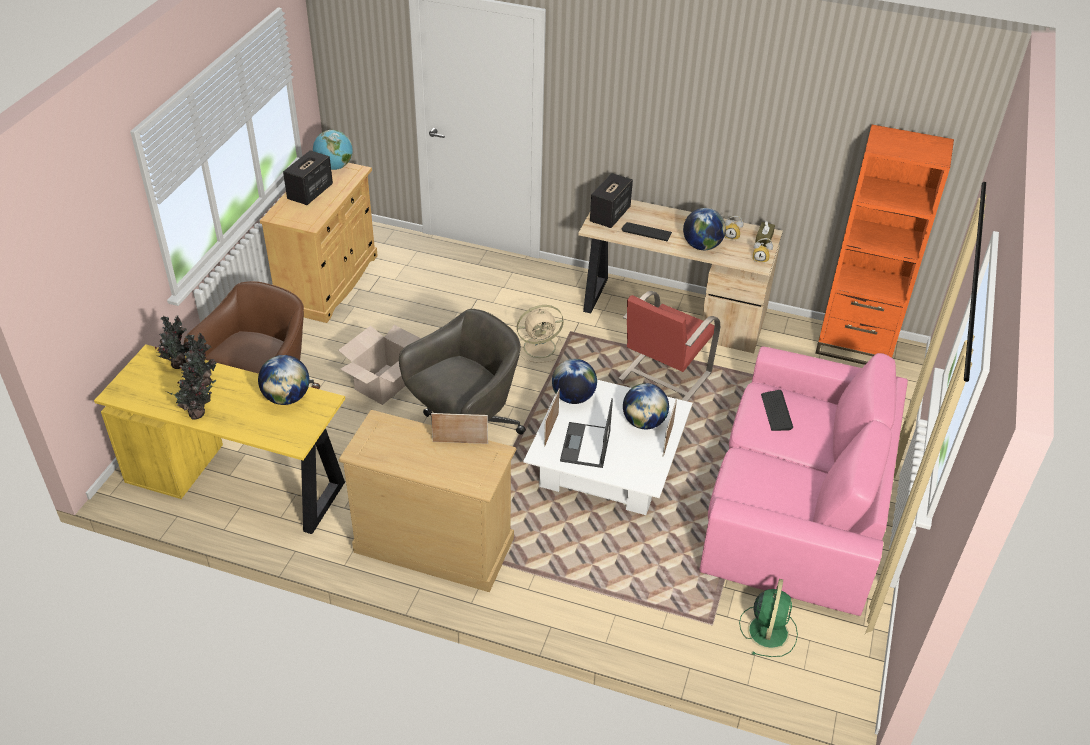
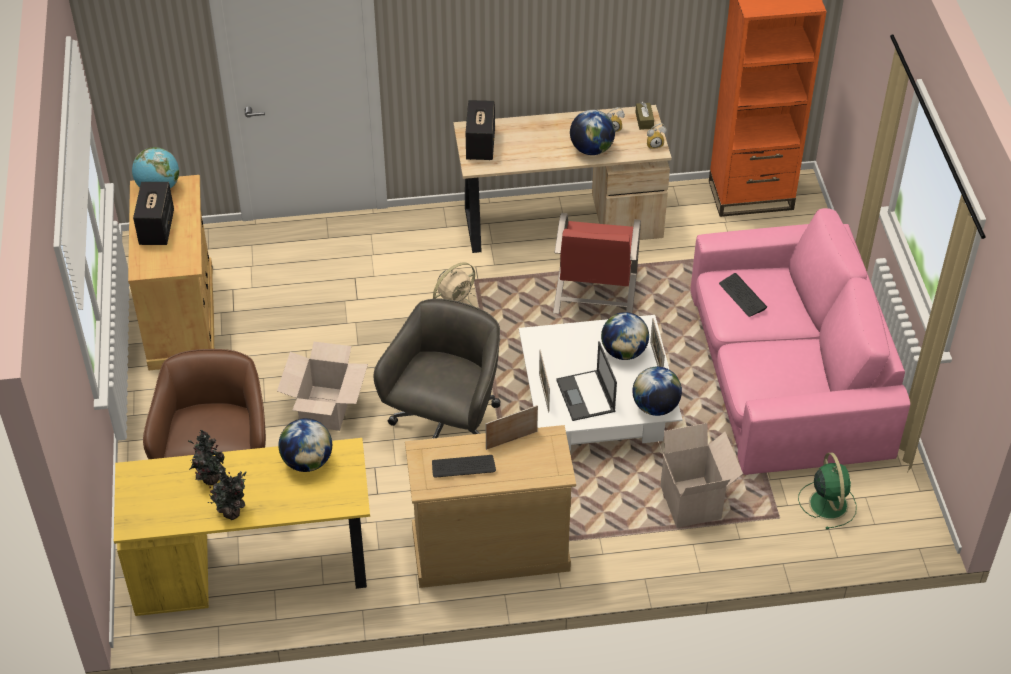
camera: 25 degrees left, 5 degrees up
potted plant [155,315,190,369] -> none
globe [552,359,597,404] -> globe moved to [632,366,682,416]
keyboard [622,222,672,241] -> keyboard moved to [432,455,496,478]
none -> cardboard box [658,423,743,528]

